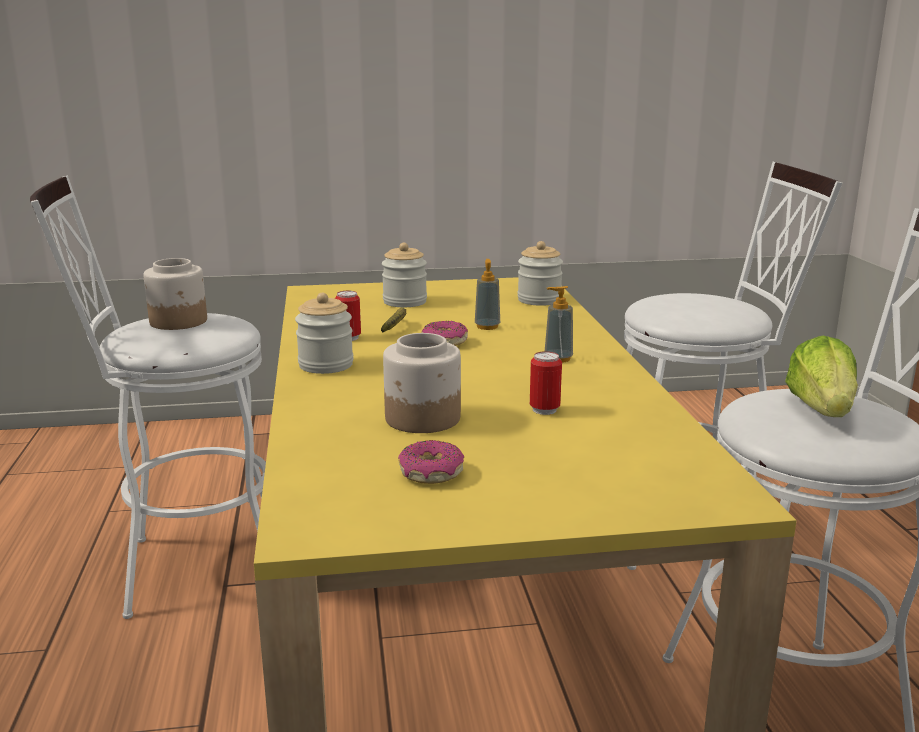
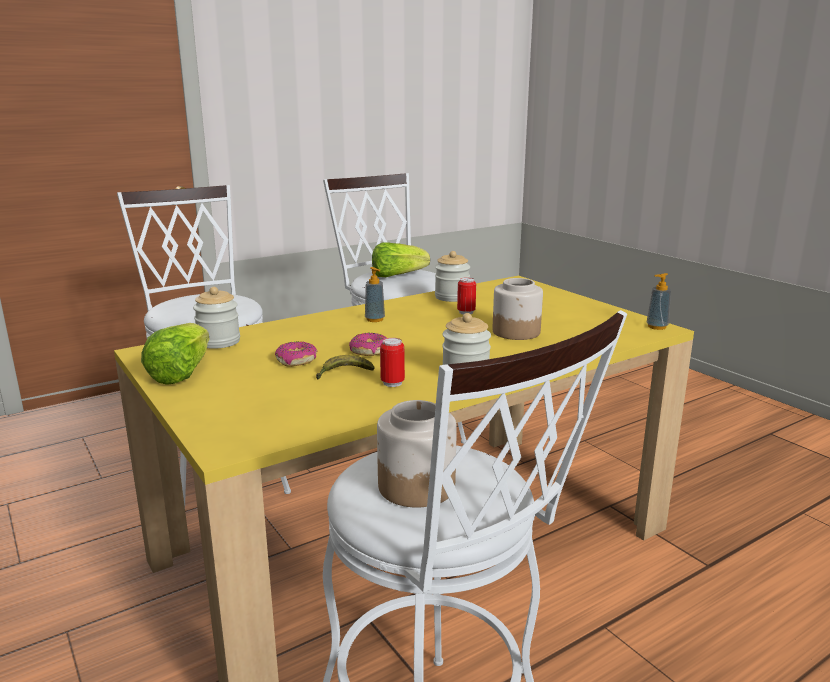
camera: 115 degrees left, 0 degrees up
jar [382,243,427,307] -> jar moved to [435,251,470,302]
donut [398,440,464,484] -> donut moved to [275,341,317,367]
soap dispenser [475,259,500,330] -> soap dispenser moved to [647,273,671,330]
none -> lettuce [141,323,210,385]

